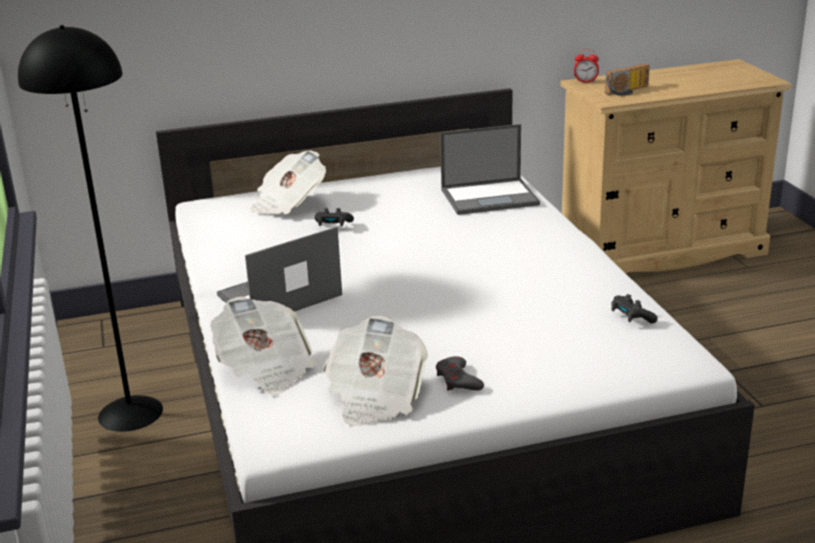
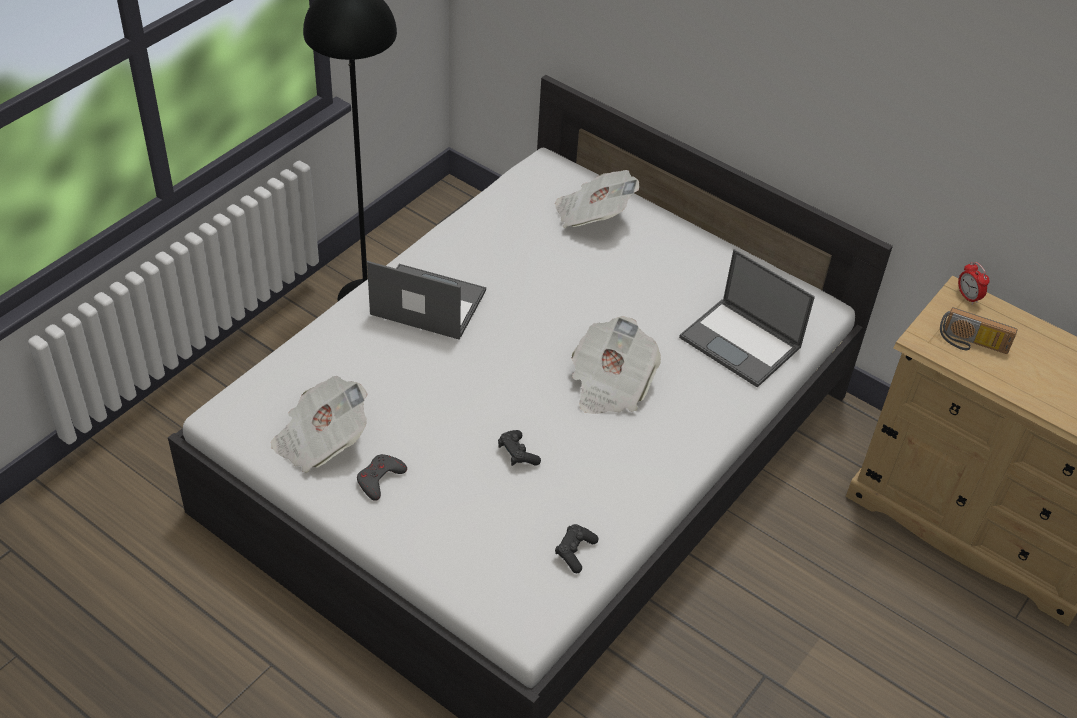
camera: 50 degrees right, 20 degrees up
newspaper [210,296,316,395] -> newspaper moved to [571,316,661,414]
black game controller [315,208,354,227] -> black game controller moved to [498,430,541,466]

